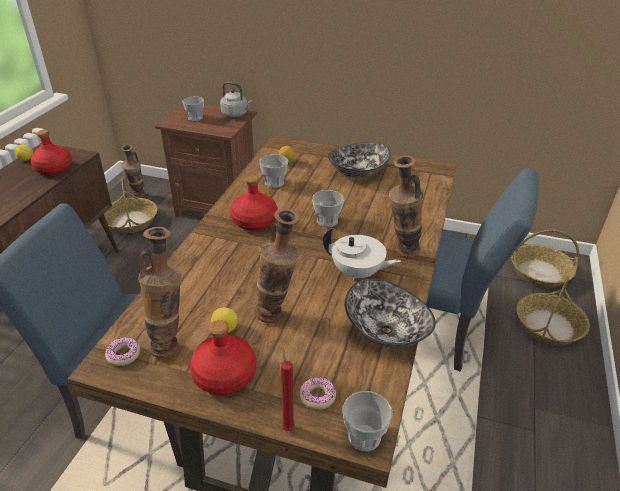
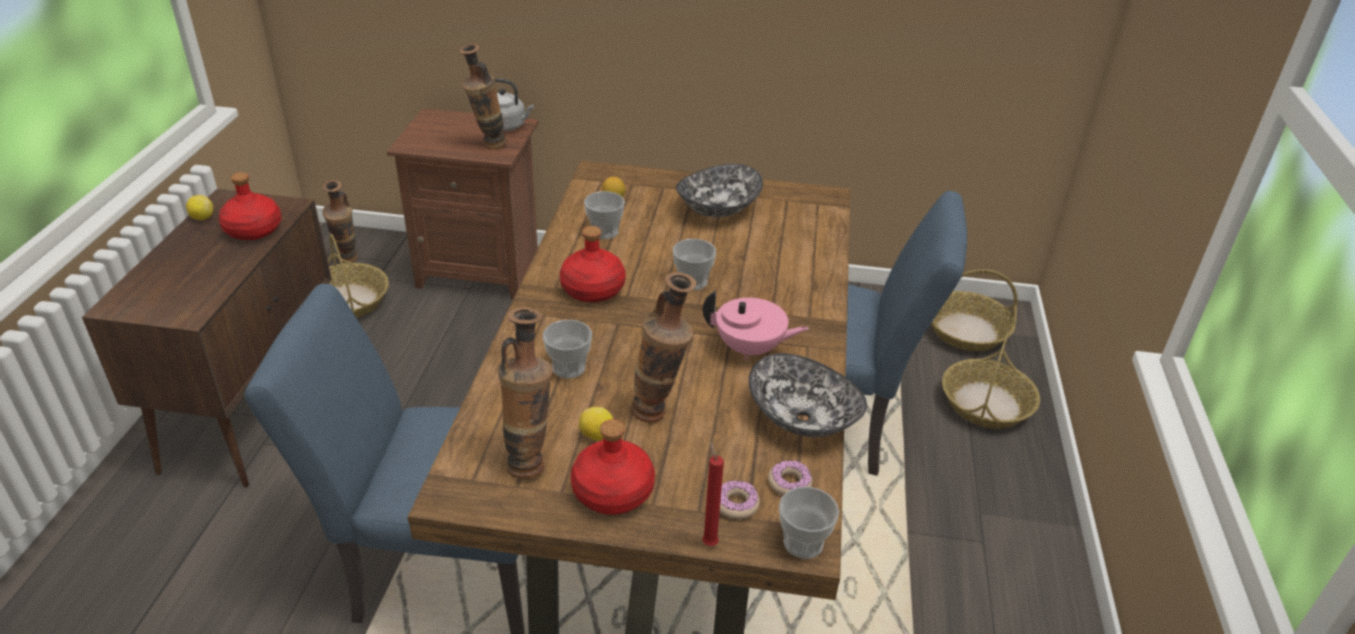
camera: 10 degrees left, 0 degrees up
donut [105,337,140,366] -> donut moved to [768,461,812,496]
cup [182,96,204,121] -> cup moved to [543,320,592,378]
white teapot [323,228,401,281] -> pink teapot [703,291,809,360]
vase [389,155,424,258] -> vase moved to [460,44,507,149]

